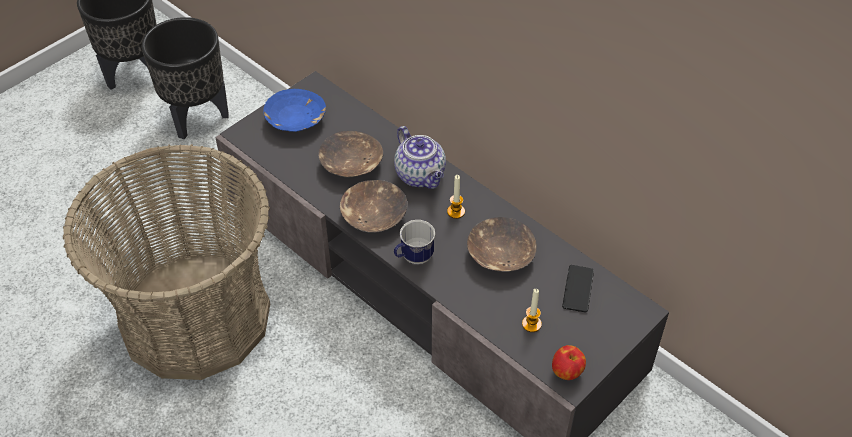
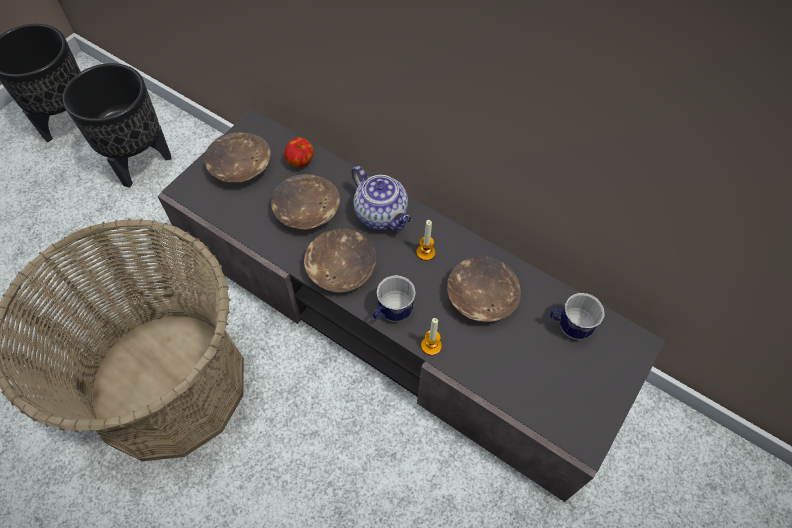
camera: 10 degrees left, 10 degrees up
blue bowl [263,89,326,132] -> brown bowl [204,132,271,183]
candle [522,289,542,332] -> candle moved to [421,318,442,355]
apple [552,345,586,380] -> apple moved to [284,138,314,168]
phone [562,265,594,312] -> mug [550,293,604,340]

